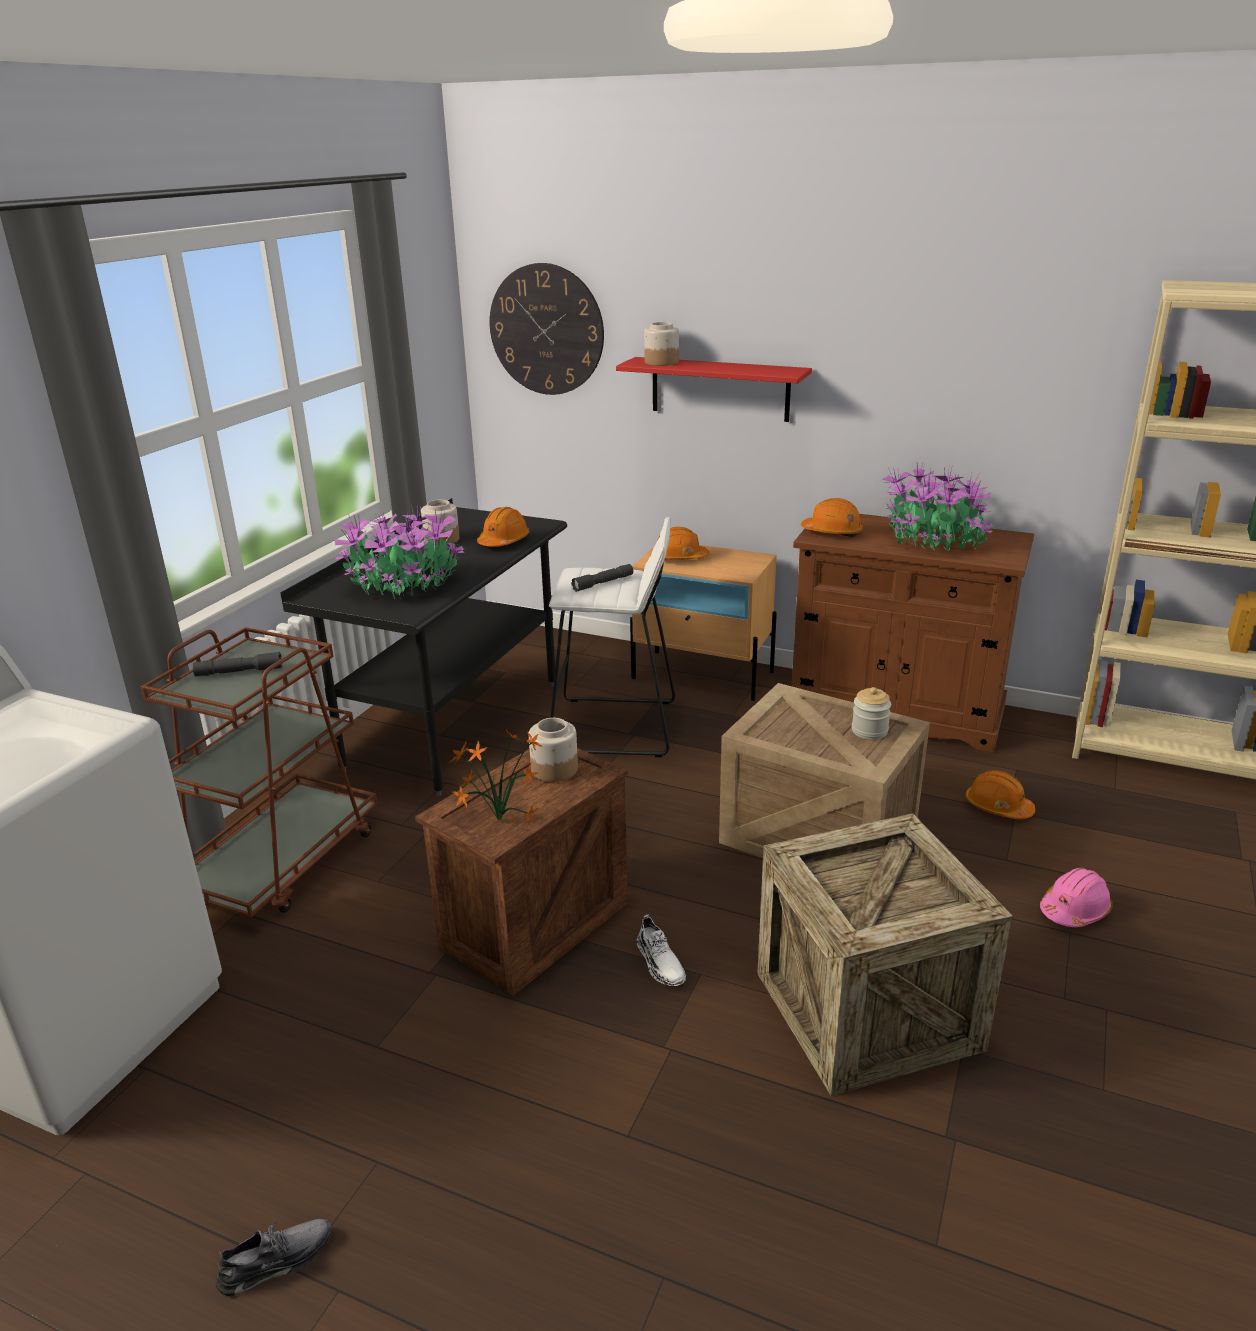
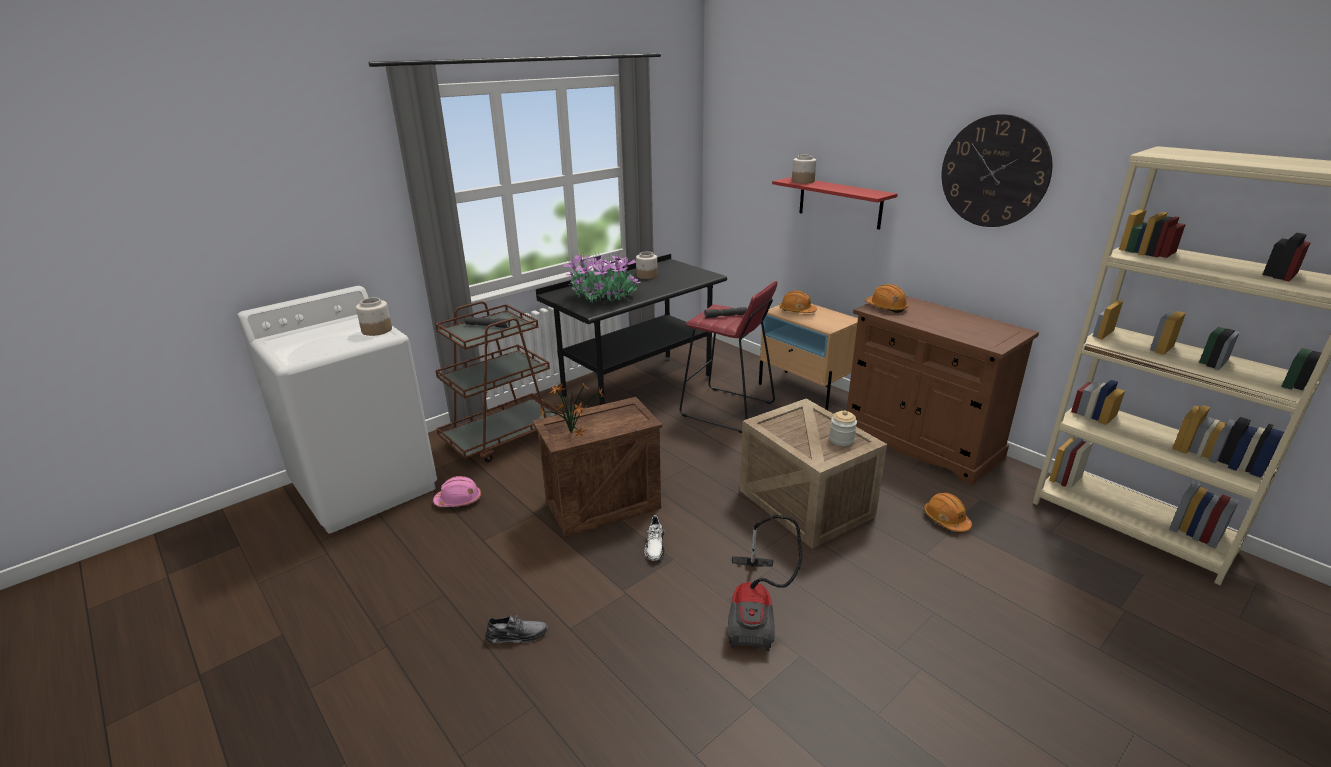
camera: 25 degrees right, 0 degrees up
grey shoe [215,1218,331,1296] -> grey shoe moved to [485,614,548,643]
orange hard hat [477,507,530,547] -> none
wall clock [490,263,604,395] -> wall clock moved to [942,114,1052,227]
jar [529,718,578,782] -> jar moved to [356,298,392,336]
white stool [549,517,675,757] -> red stool [680,281,778,433]
crate [757,813,1013,1096] -> vacuum cleaner [727,515,802,651]
potted plant [882,463,994,551] -> none
pink hard hat [1040,868,1113,927] -> pink hard hat moved to [433,476,481,507]

